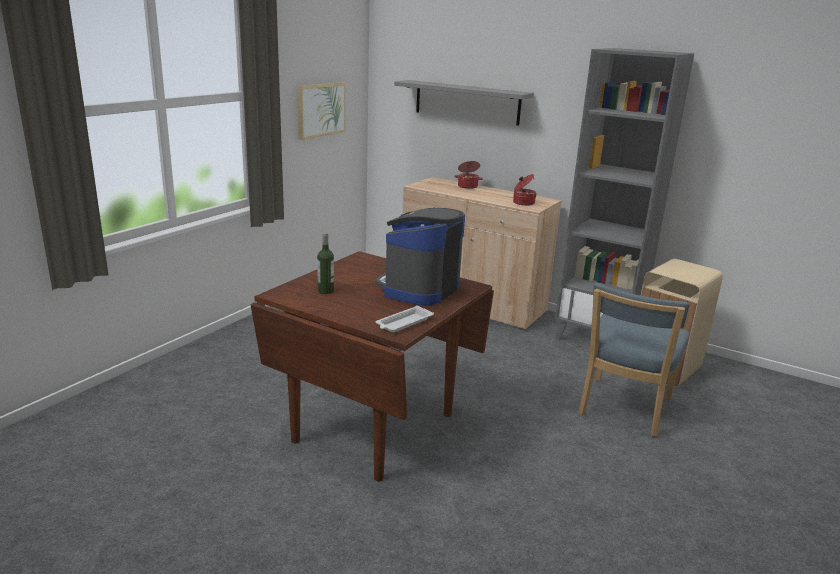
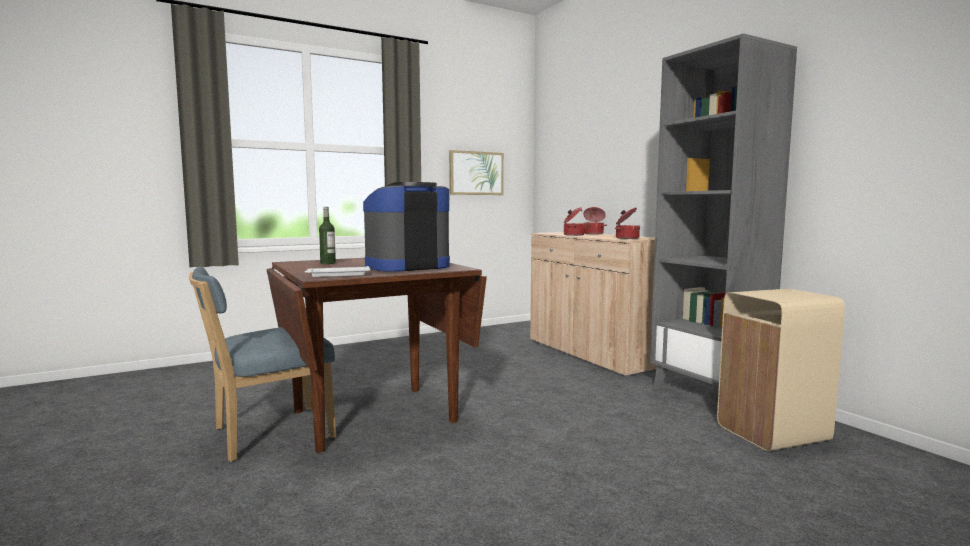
camera: 30 degrees right, 15 degrees down
grey shelf [394,80,534,125] -> none
blue chair [578,283,689,437] -> blue chair moved to [189,266,336,462]
none -> cooking pot [564,207,586,236]

